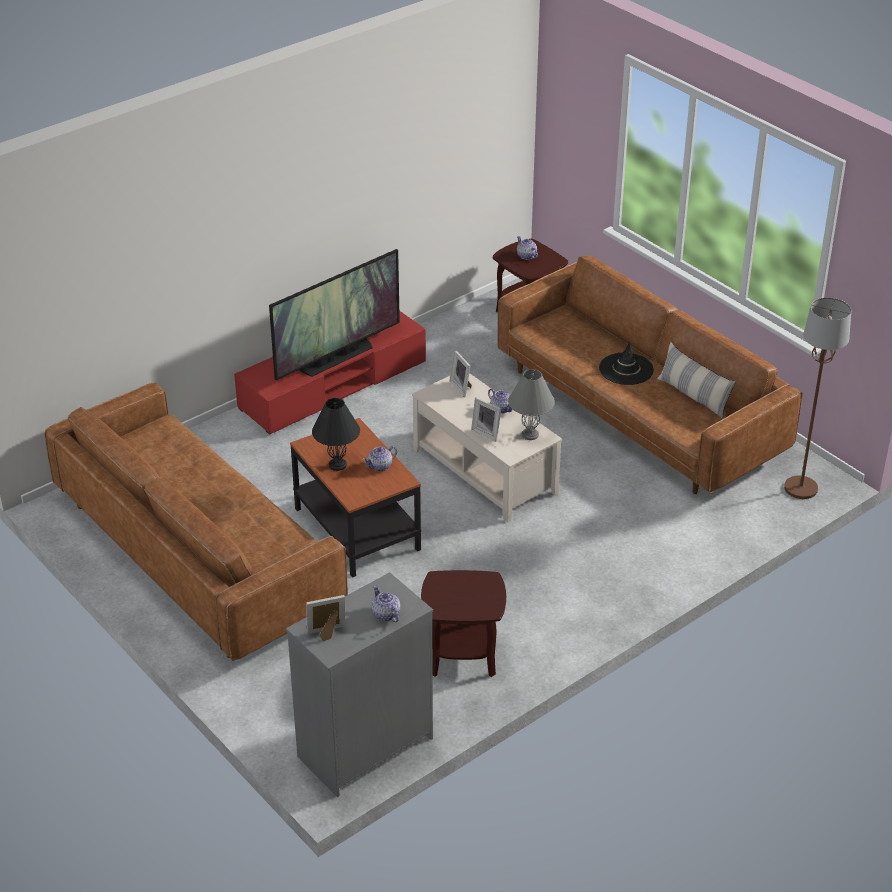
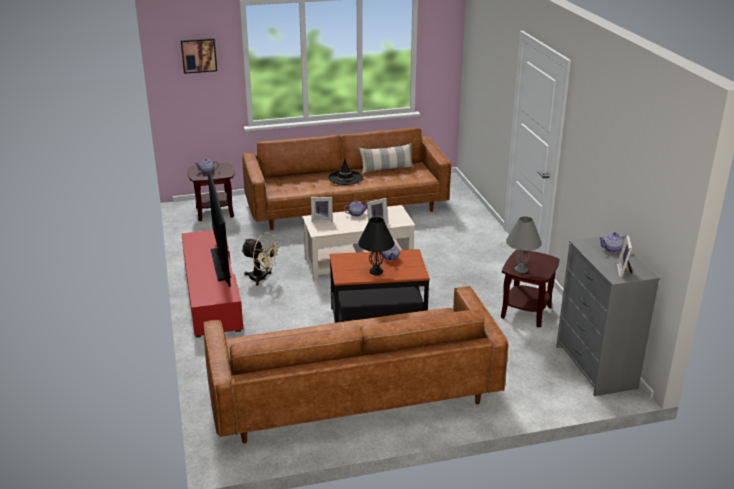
camera: 65 degrees left, 10 degrees down
grey table lamp [508,369,555,440] -> grey table lamp moved to [506,216,542,273]
brown floor lamp [784,298,851,499] -> none
none -> picture [181,38,217,74]
none -> beige fan [241,232,281,286]

